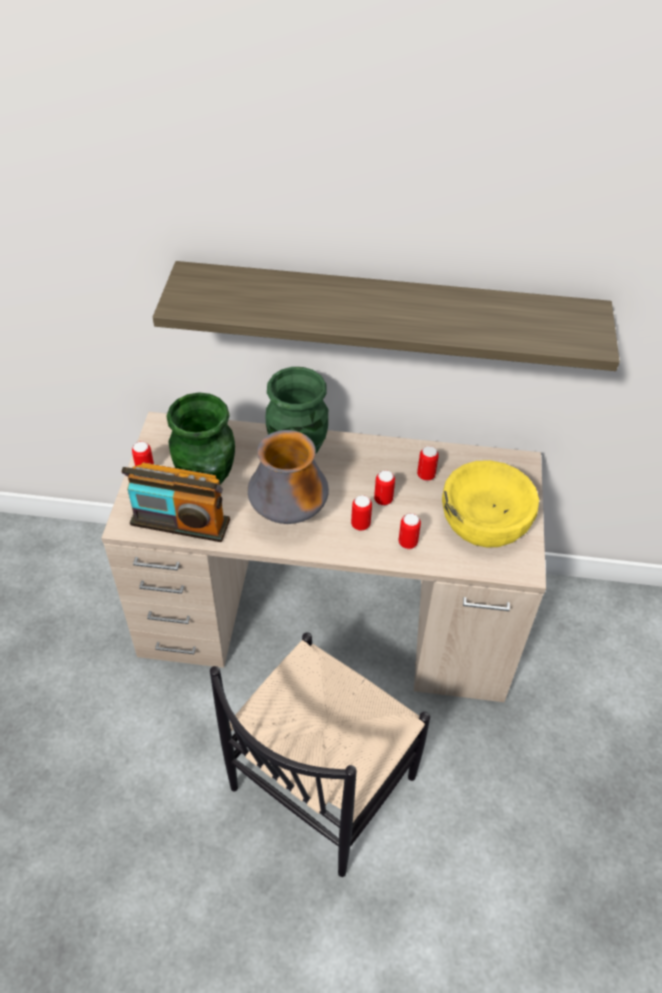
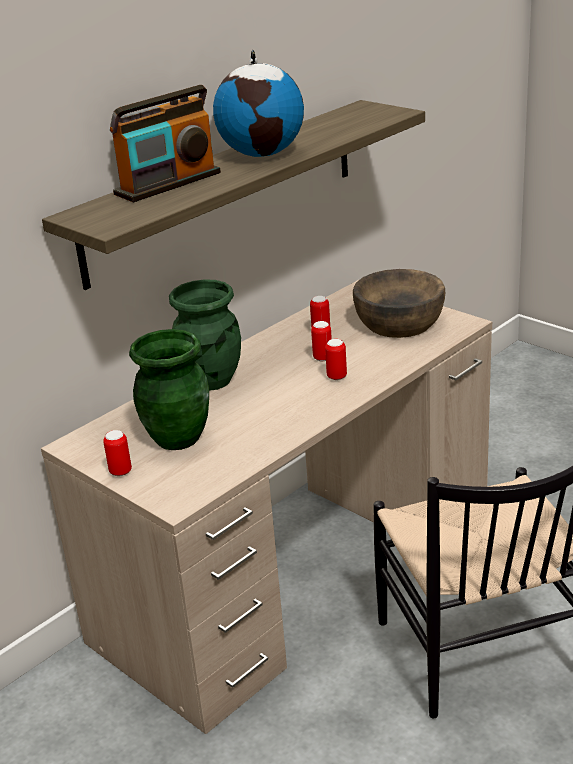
camera: 50 degrees left, 20 degrees down
radio [122,463,230,542] -> radio moved to [110,85,221,203]
vase [248,430,329,524] -> none
can [399,513,421,549] -> none
yellow bowl [442,460,539,548] -> brown bowl [353,269,445,338]
none -> globe [213,50,304,157]

